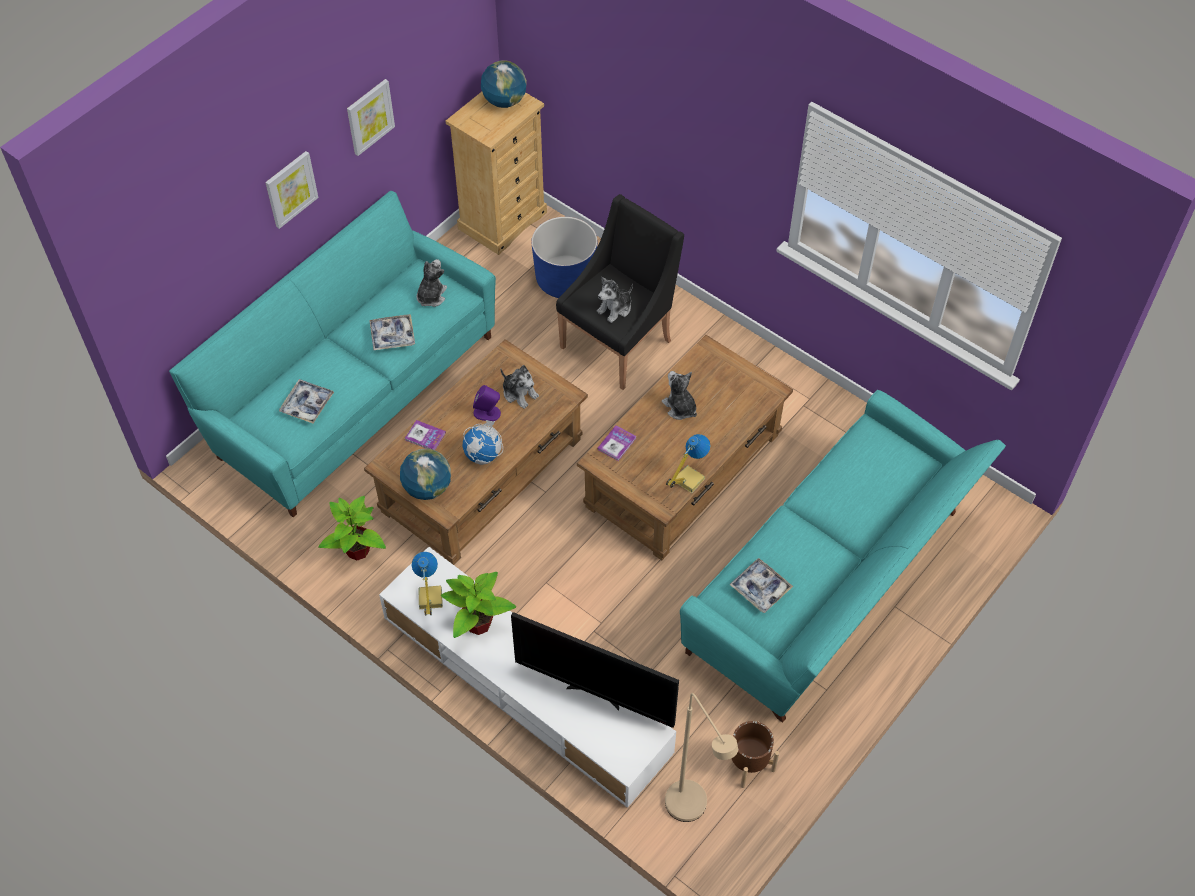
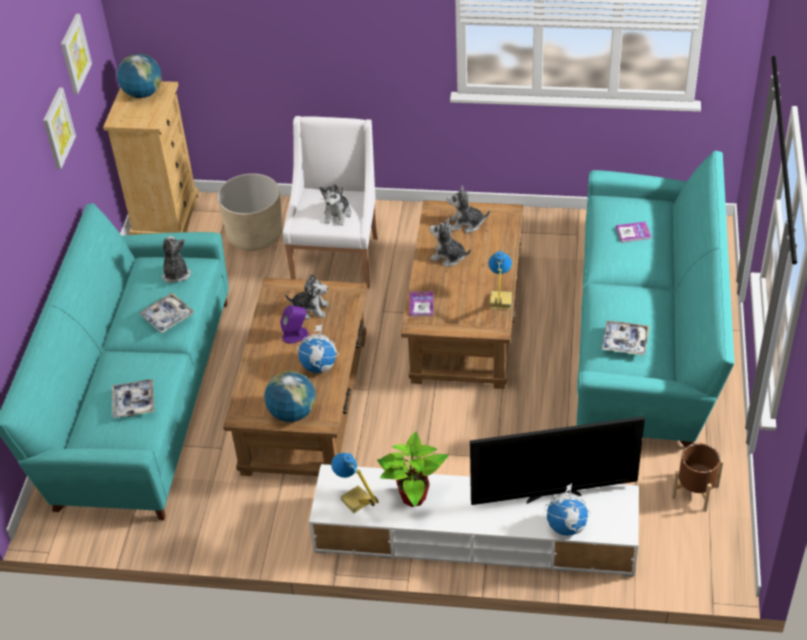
camera: 30 degrees left, 10 degrees down
picture [265,151,318,229] -> picture moved to [61,14,92,94]
potted plant [318,496,386,560] -> none
book [405,420,446,450] -> book moved to [616,221,652,243]
blue planter [532,217,597,298] -> beige planter [217,173,283,251]
black armchair [556,194,684,390] -> white armchair [283,116,378,288]
beige floor lamp [665,693,738,822] -> none
none -> plush toy [447,186,490,233]
none -> globe [544,483,591,536]

